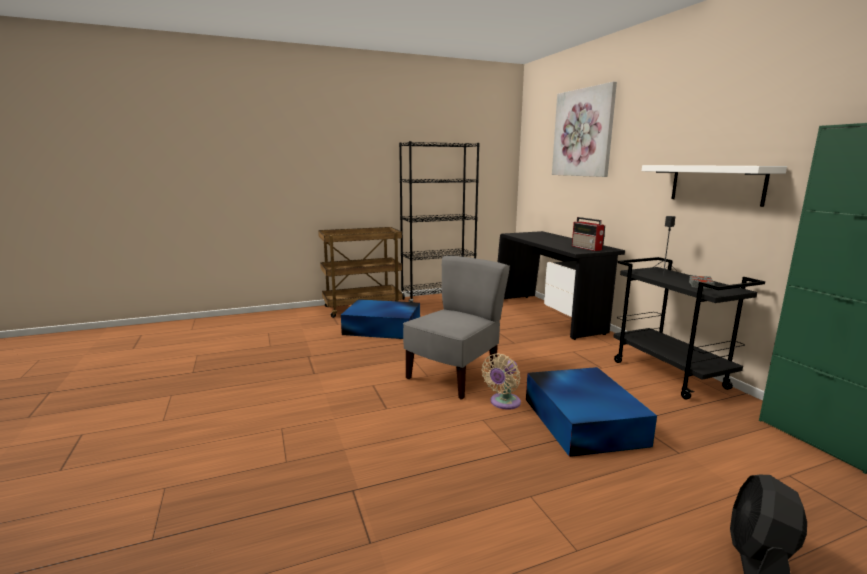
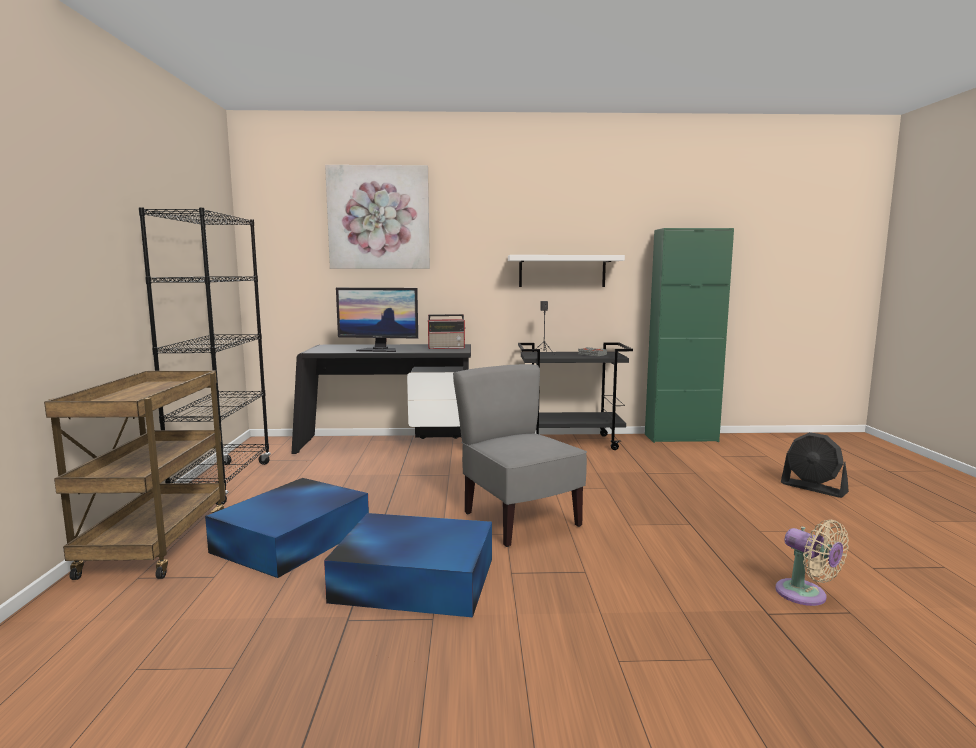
camera: 70 degrees left, 5 degrees down
beige fan [481,353,521,410] -> beige fan moved to [775,519,849,606]
blue storage box [526,367,657,457] -> blue storage box moved to [324,513,492,618]
none -> monitor [336,288,418,352]

